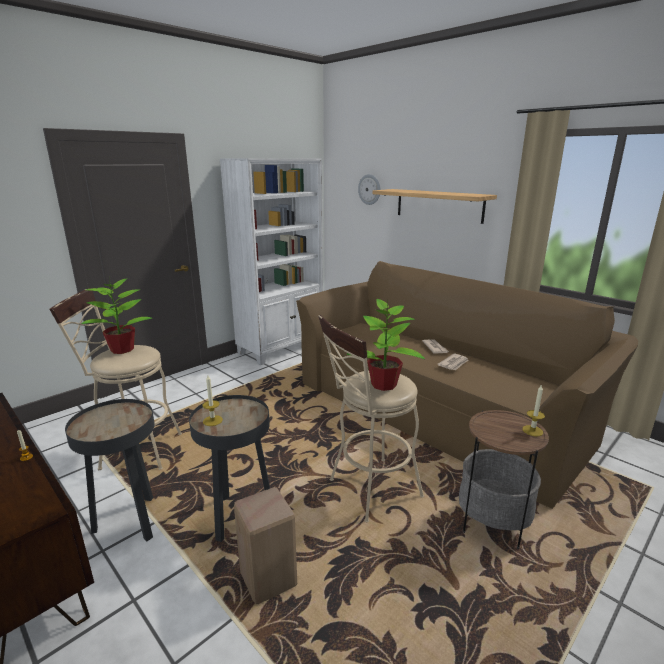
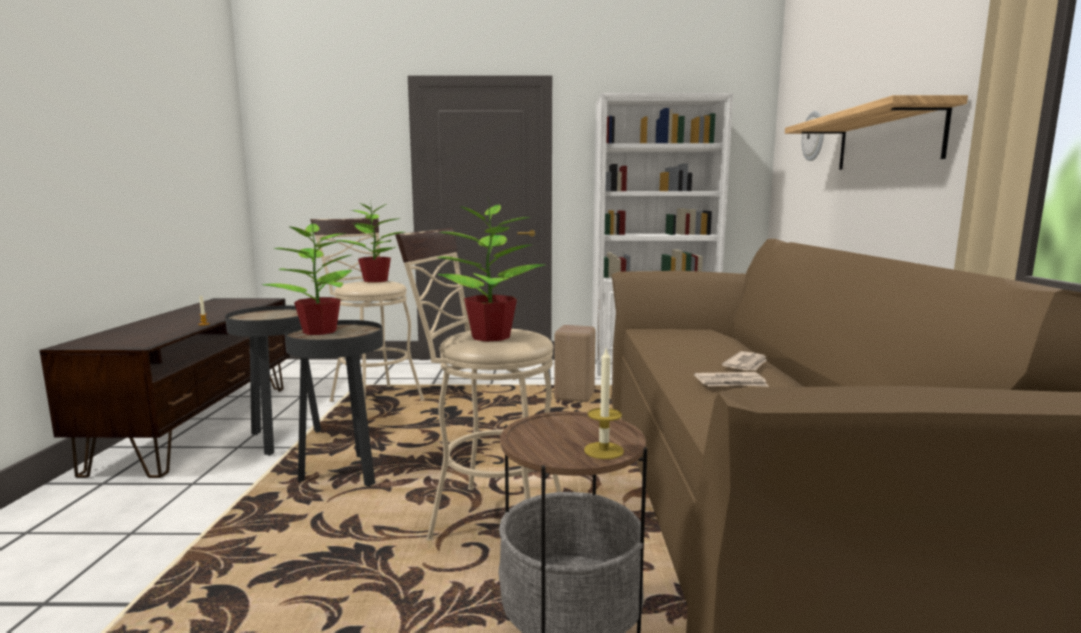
camera: 45 degrees right, 10 degrees down
candle [203,375,223,426] -> potted plant [262,221,353,335]
beige stool [234,487,297,604] -> beige stool moved to [554,325,596,402]

